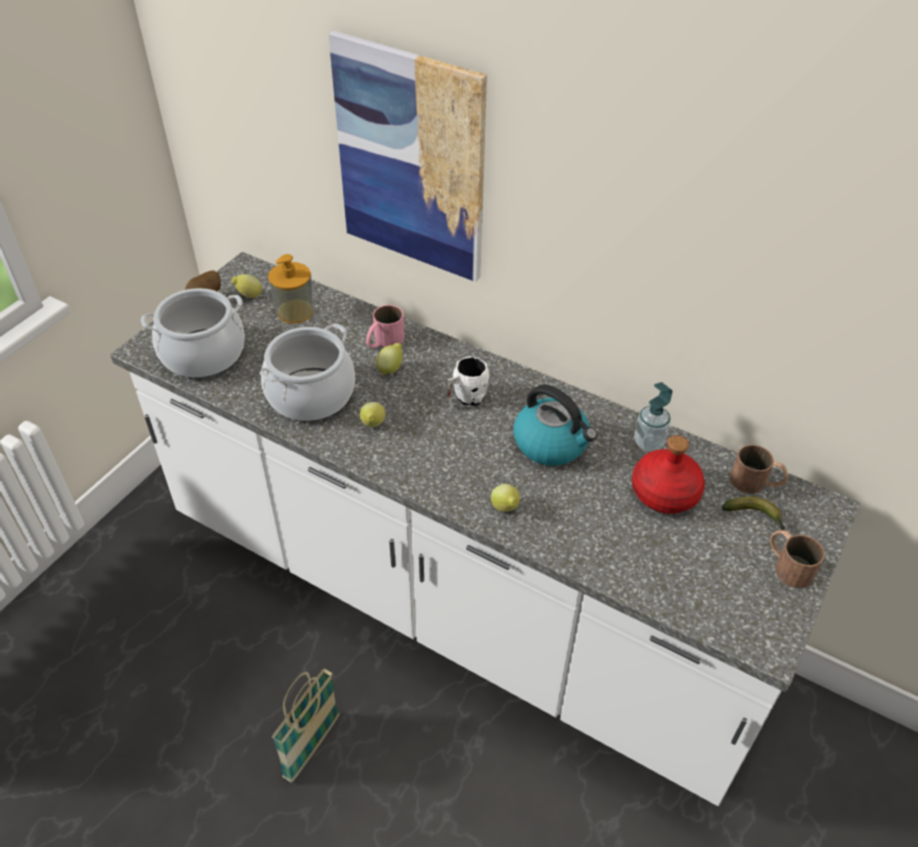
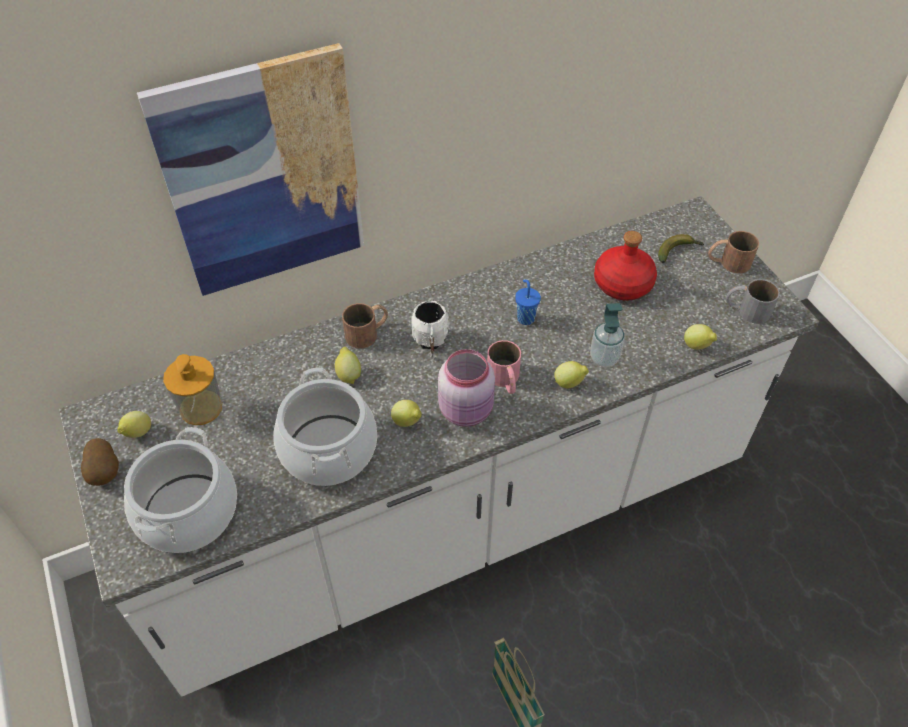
camera: 55 degrees left, 5 degrees up
pink mug [366,305,404,348] -> pink mug moved to [487,340,521,394]
kettle [514,384,597,466] -> blue cup [515,280,541,325]
soap dispenser [634,382,673,452] -> soap dispenser moved to [590,303,625,367]
brown mug [730,445,788,494] -> brown mug moved to [342,303,388,349]
none -> pink jar [438,349,495,427]
none -> lemon [684,324,717,350]
none -> grey mug [726,279,780,324]

